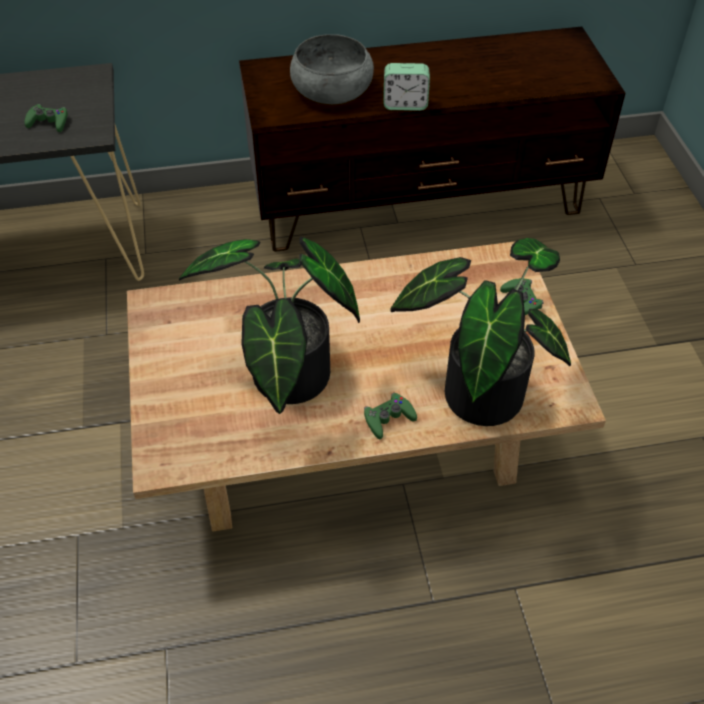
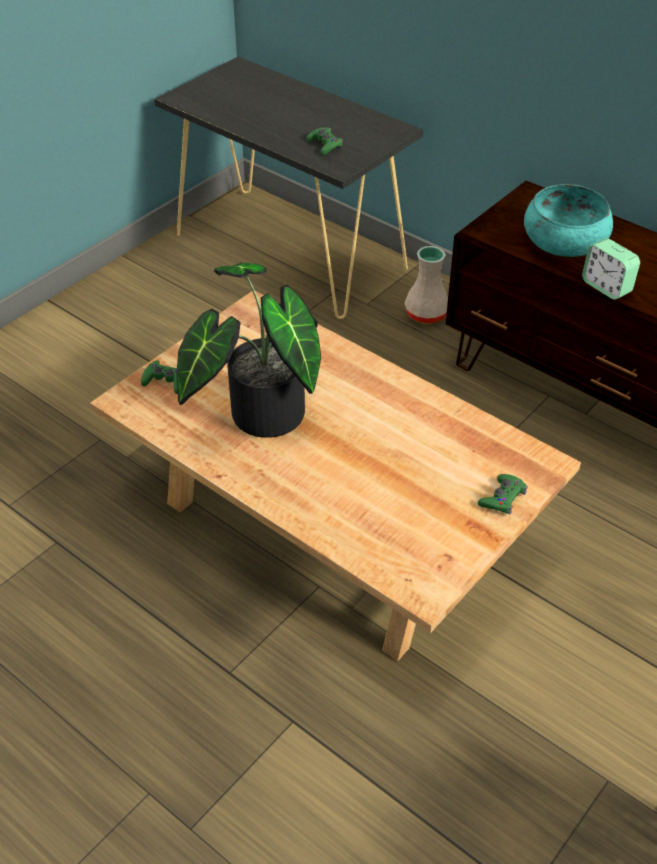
camera: 50 degrees right, 5 degrees down
grey bowl [290,34,374,104] -> turquoise bowl [524,184,613,257]
green game controller [364,392,417,439] -> green game controller moved to [141,360,178,394]
potted plant [390,238,571,426] -> none
none -> beige vase [405,246,448,324]

